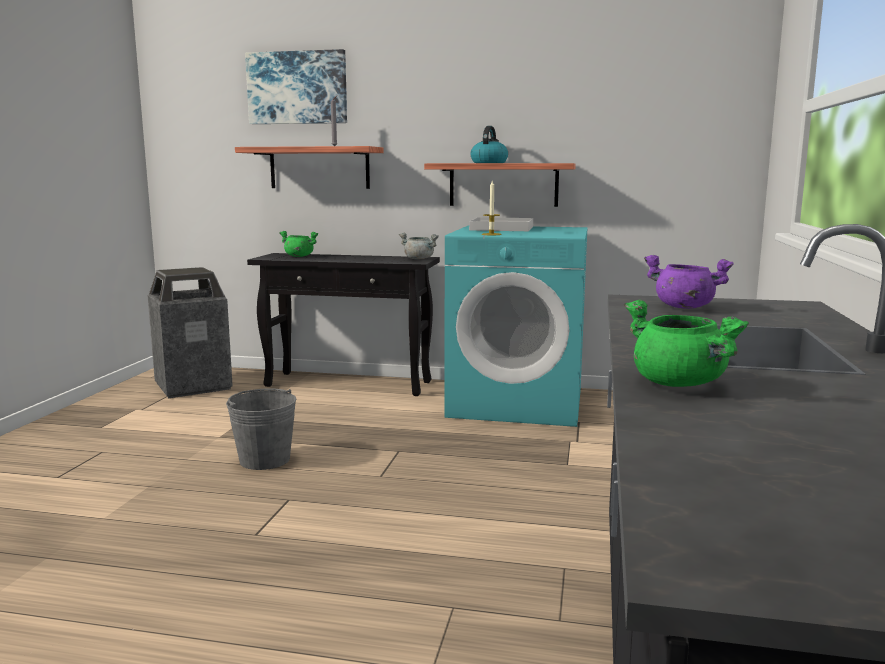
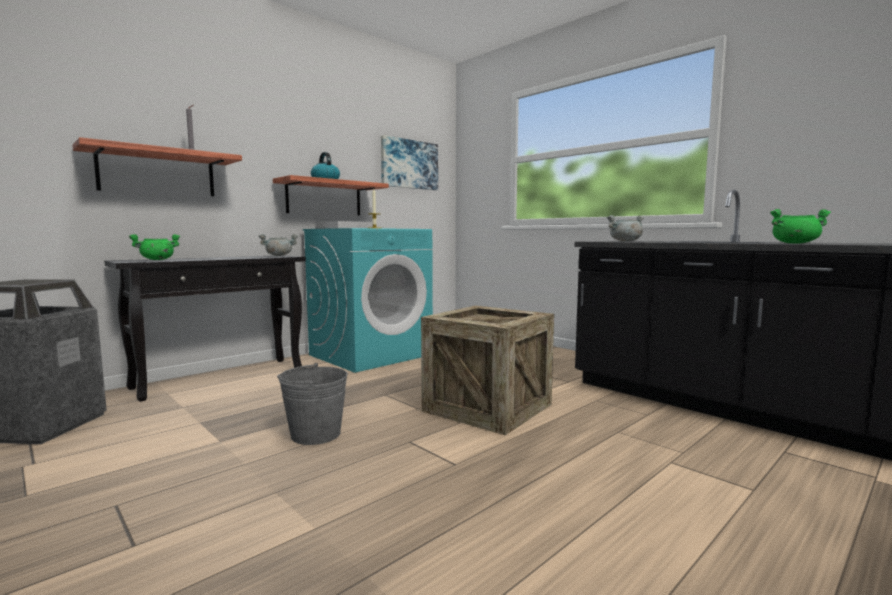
camera: 55 degrees left, 5 degrees down
picture [245,49,347,124] -> picture moved to [381,135,438,190]
purple cooking pot [644,255,734,309] -> grey cooking pot [607,215,644,241]
none -> crate [421,305,554,435]

